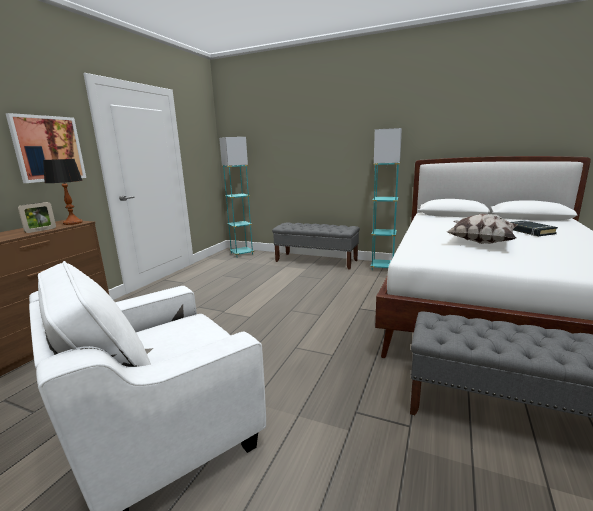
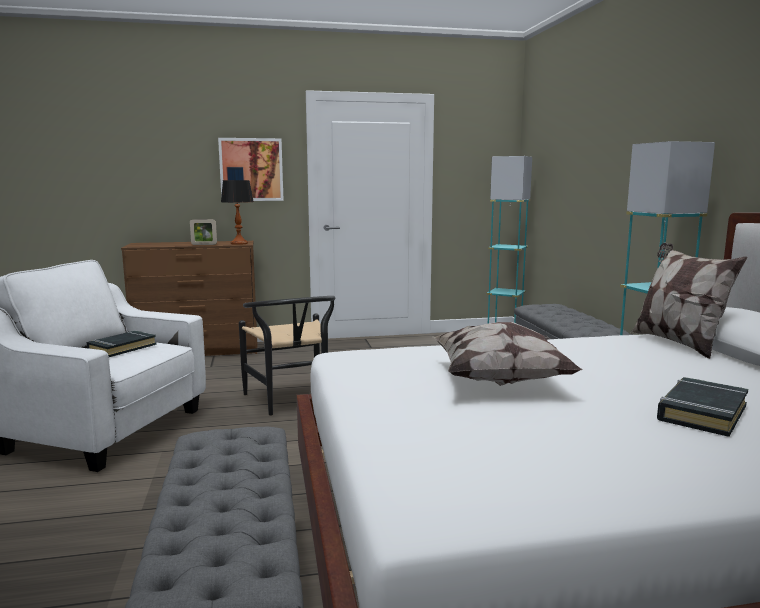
camera: 55 degrees right, 5 degrees down
none -> black book [86,331,157,357]
none -> black chair [239,296,335,416]
none -> pillow [631,243,747,359]

